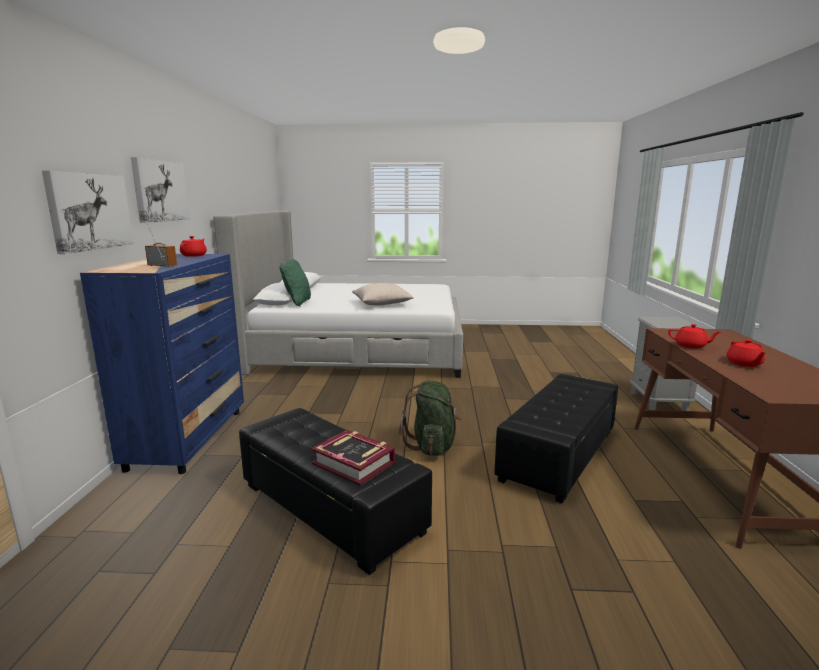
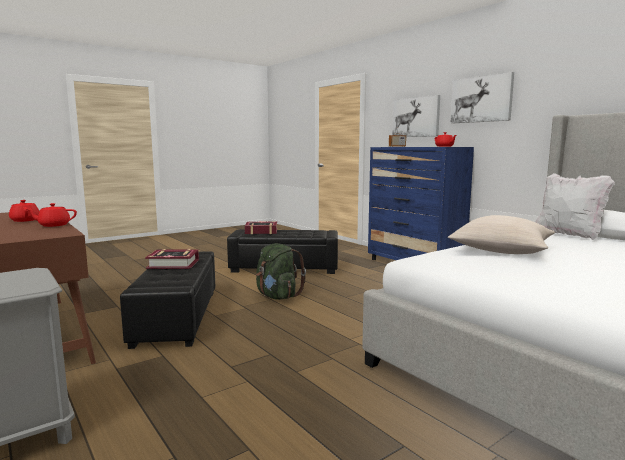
camera: 140 degrees right, 5 degrees down
green pillow [279,259,311,307] -> white pillow [535,173,615,240]
none -> book [145,249,199,269]

